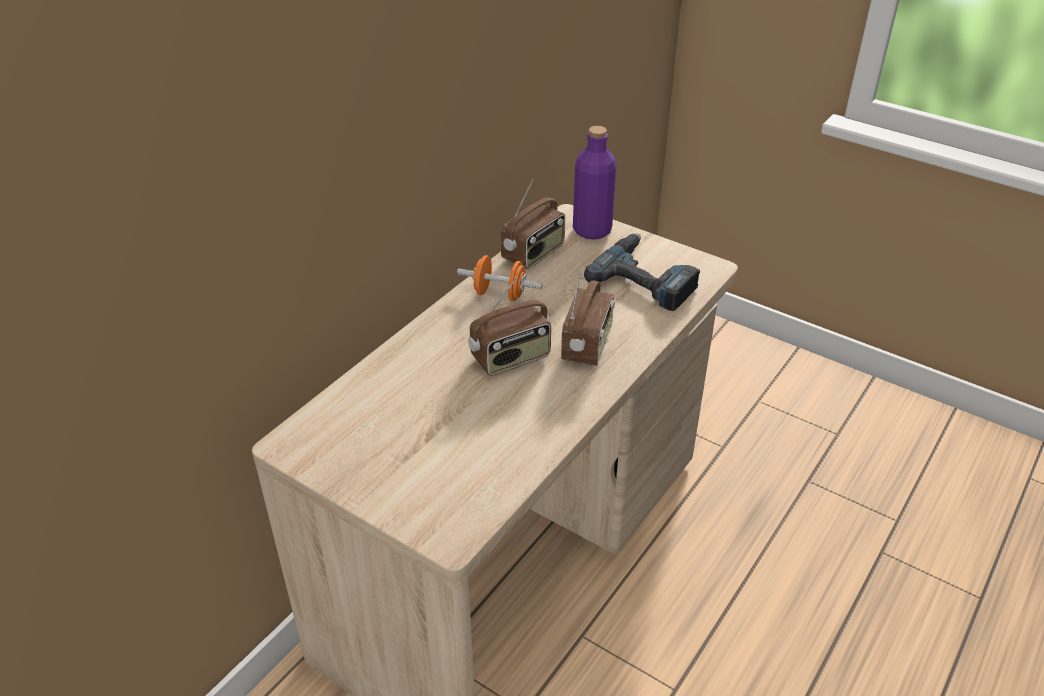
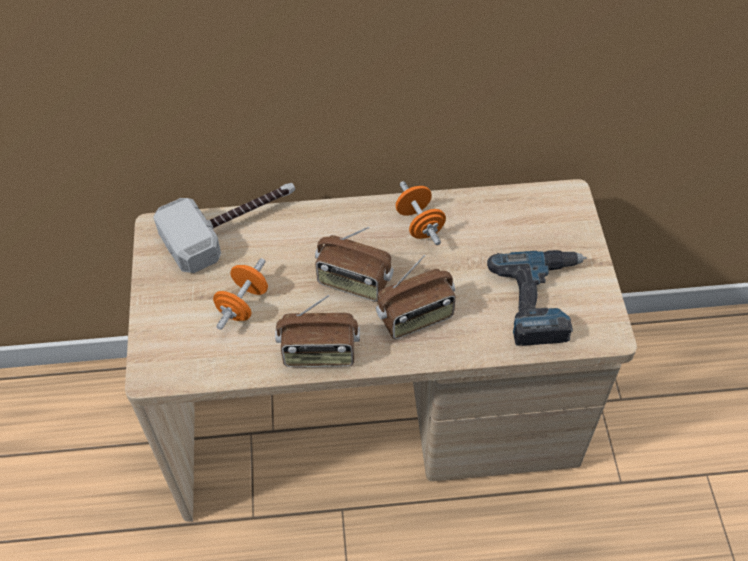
camera: 50 degrees right, 15 degrees up
radio [501,179,565,269] -> radio moved to [275,295,360,367]
purple bottle [573,126,617,240] -> none
none -> hammer [154,183,295,273]
none -> orange dumbbell [213,258,268,330]

